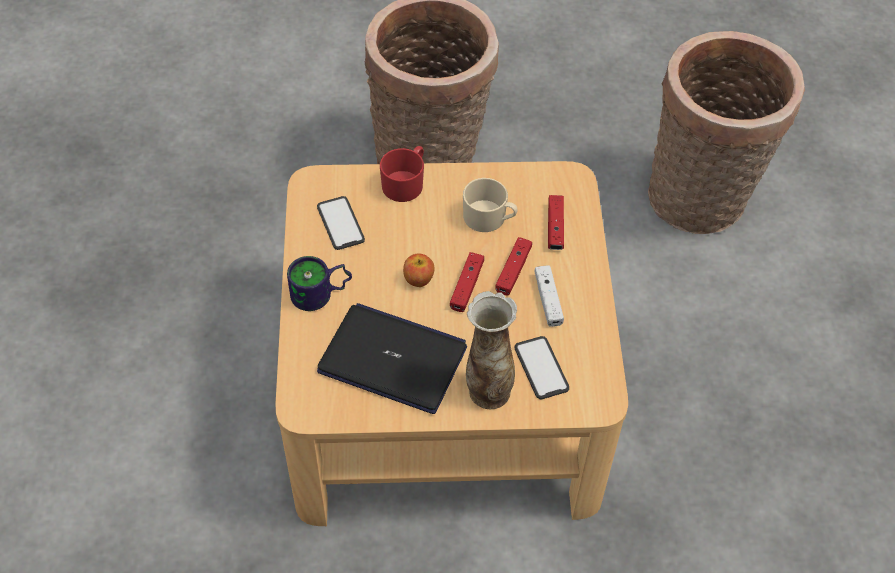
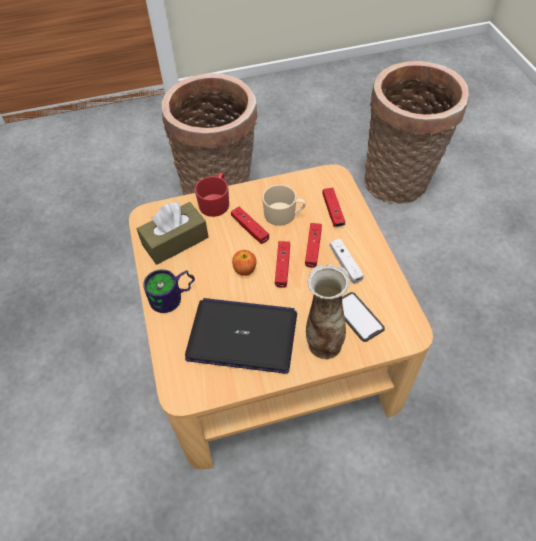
camera: 10 degrees left, 0 degrees up
phone [317,196,365,250] -> brown tissue box [137,201,208,265]
none -> red game controller [231,207,269,244]

